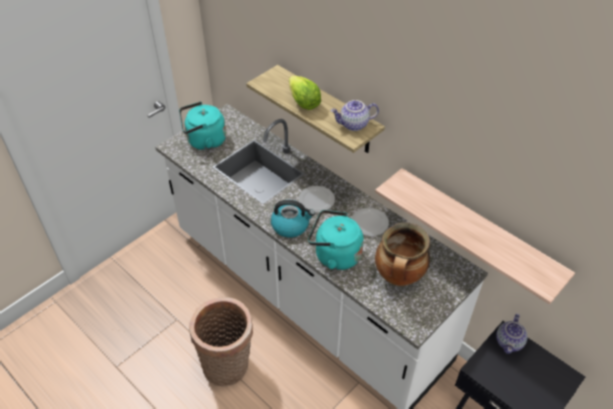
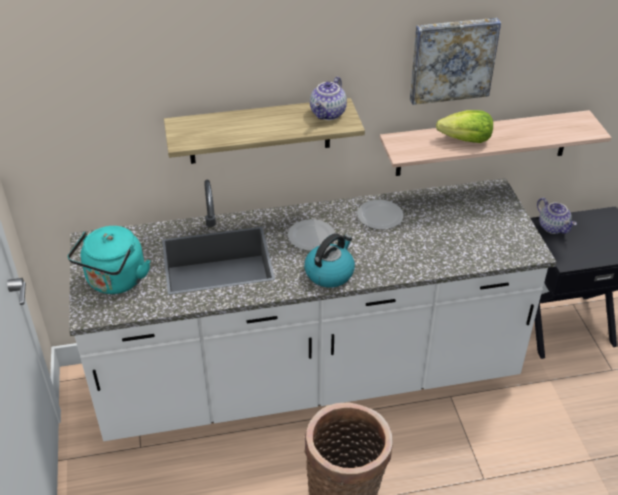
camera: 55 degrees left, 5 degrees down
lettuce [289,76,321,110] -> lettuce moved to [436,110,493,143]
turquoise kettle [308,210,364,270] -> none
cooking pot [375,223,430,286] -> none
none -> picture [410,18,501,105]

